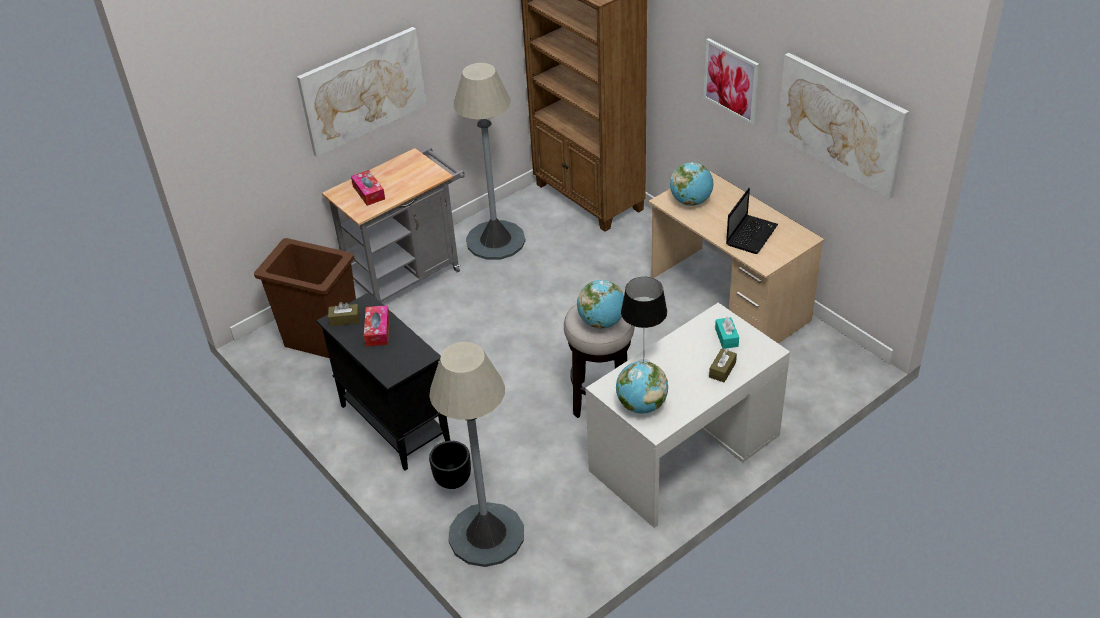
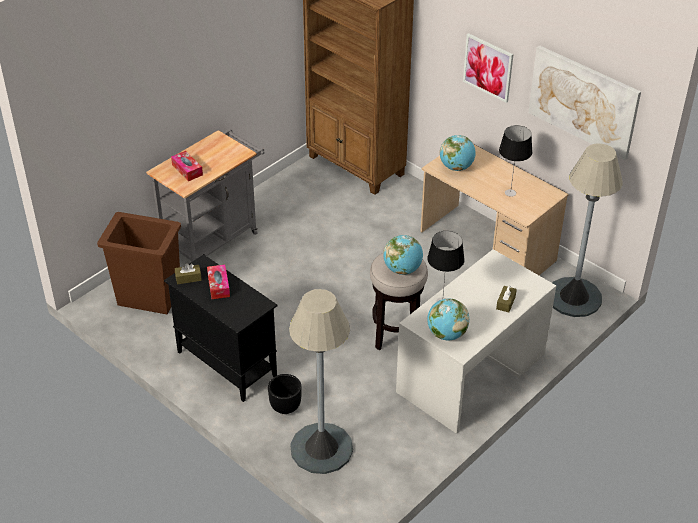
camera: 10 degrees left, 0 degrees up
picture [297,27,426,157] -> none
grey floor lamp [454,63,526,260] -> grey floor lamp moved to [552,143,623,317]
turquoise tissue box [715,316,739,349] -> none
laptop [726,188,778,254] -> table lamp [499,125,532,197]

